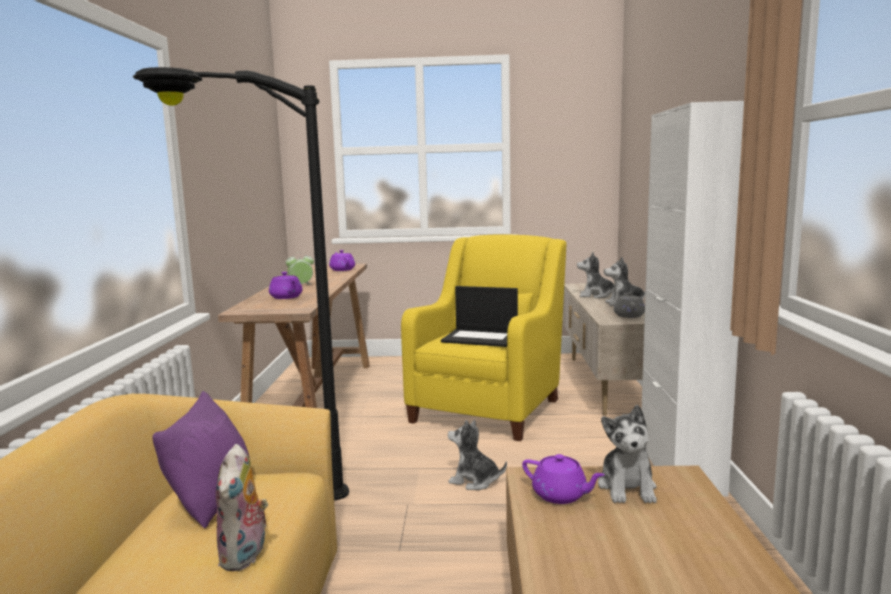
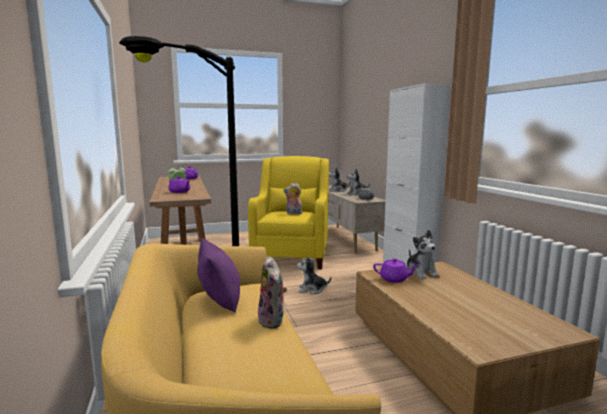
camera: 20 degrees left, 0 degrees up
laptop [441,286,518,347] -> plush toy [284,183,302,215]

